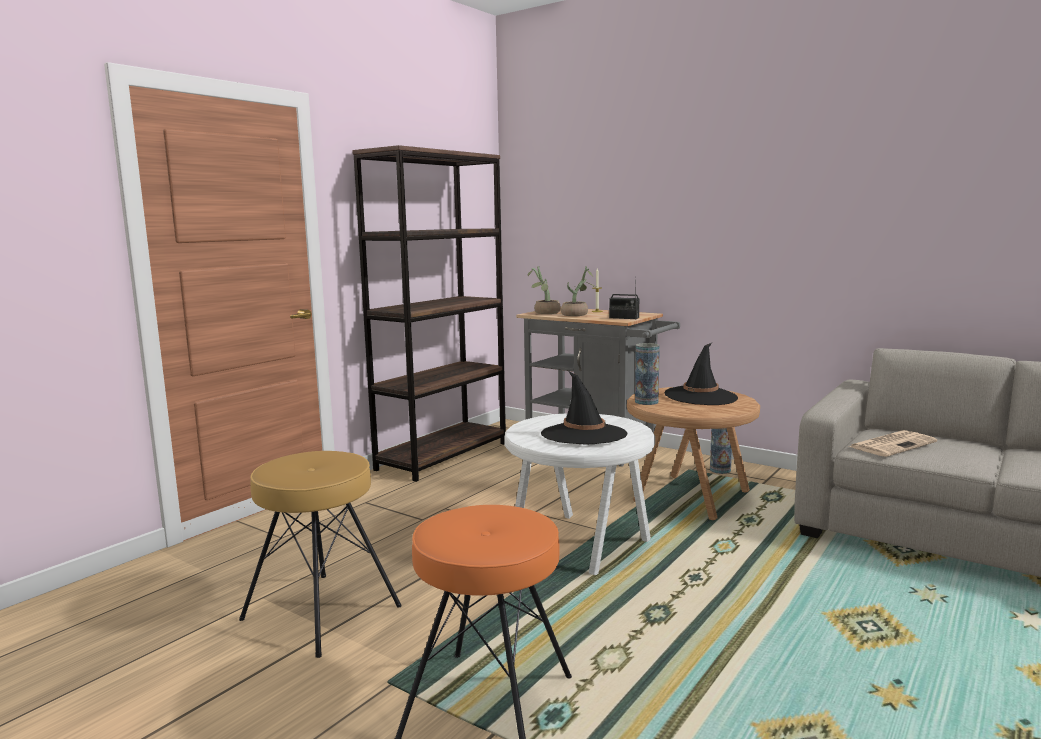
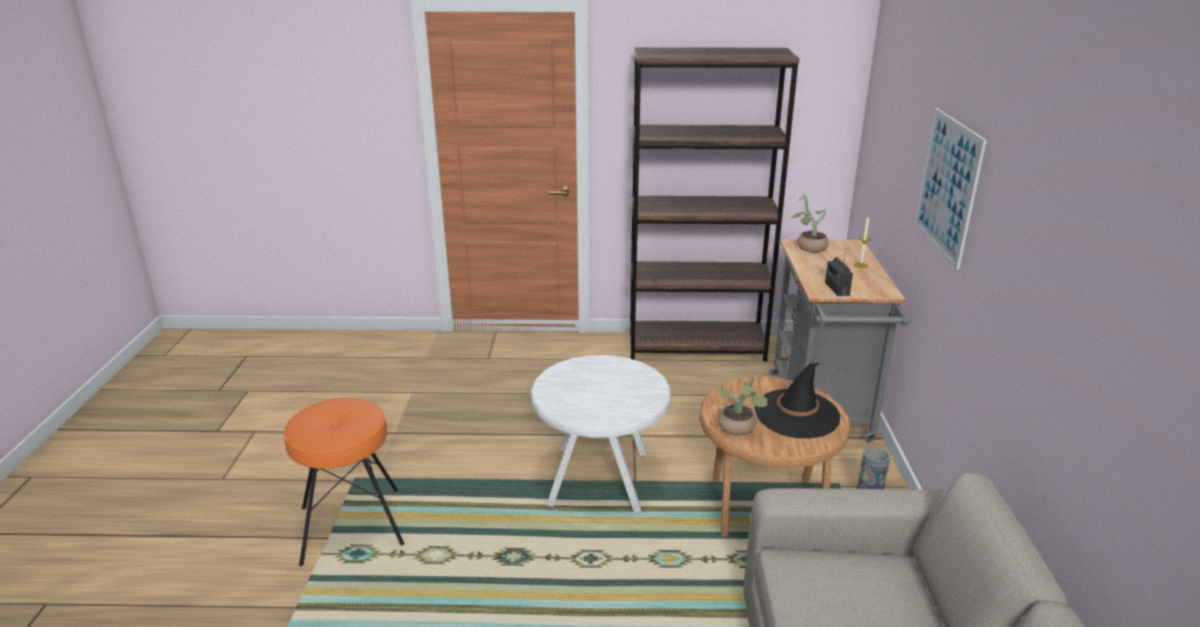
camera: 55 degrees right, 15 degrees up
brown stool [239,451,402,658] -> none
black hat [541,371,627,444] -> none
potted plant [561,266,596,316] -> potted plant moved to [718,375,768,436]
vase [635,343,660,405] -> none
newspaper [848,430,937,457] -> none
none -> picture [914,108,987,270]

